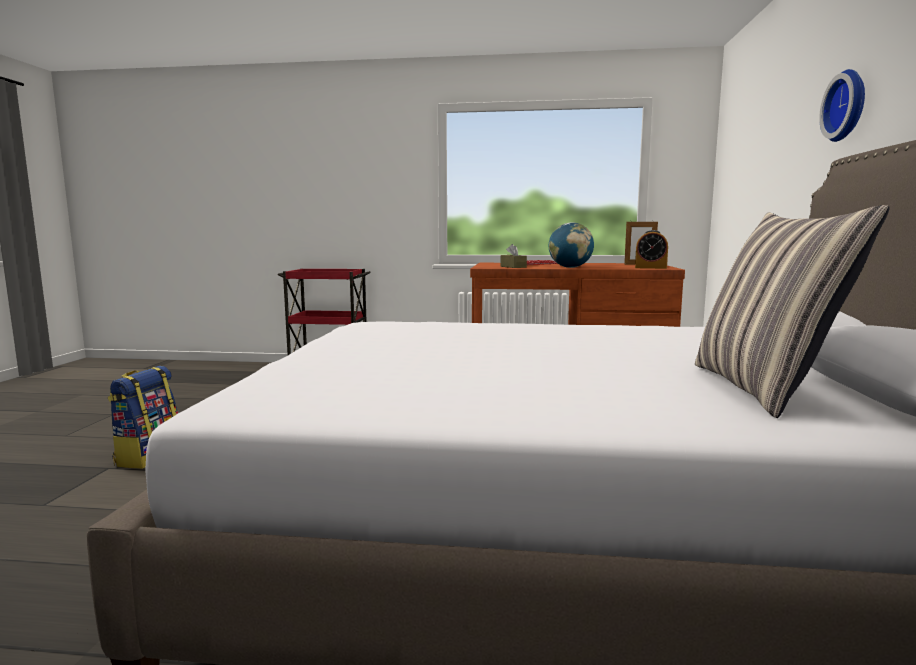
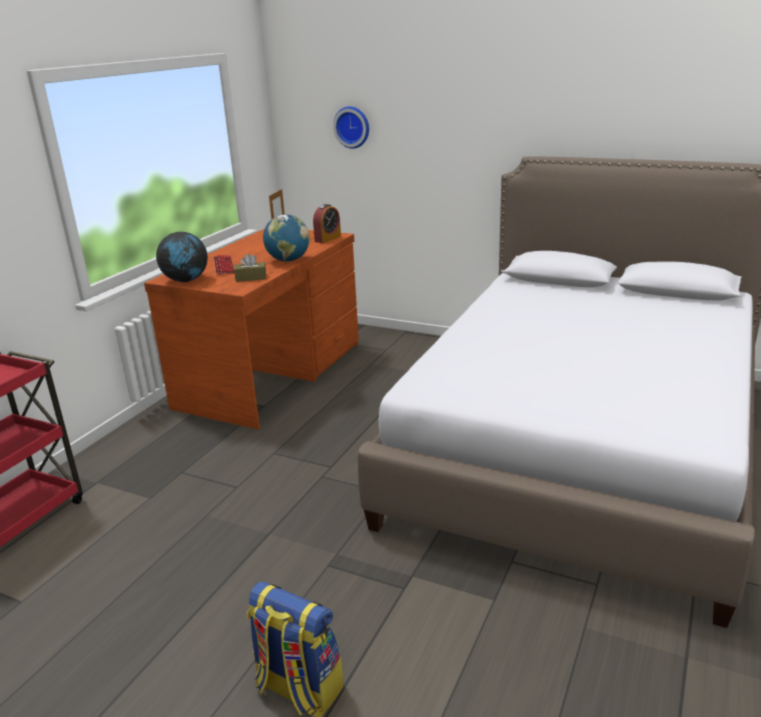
camera: 70 degrees left, 15 degrees up
pillow [695,205,889,418] -> none
wall clock [819,69,865,142] -> wall clock moved to [333,106,369,149]
none -> globe [156,232,208,282]

